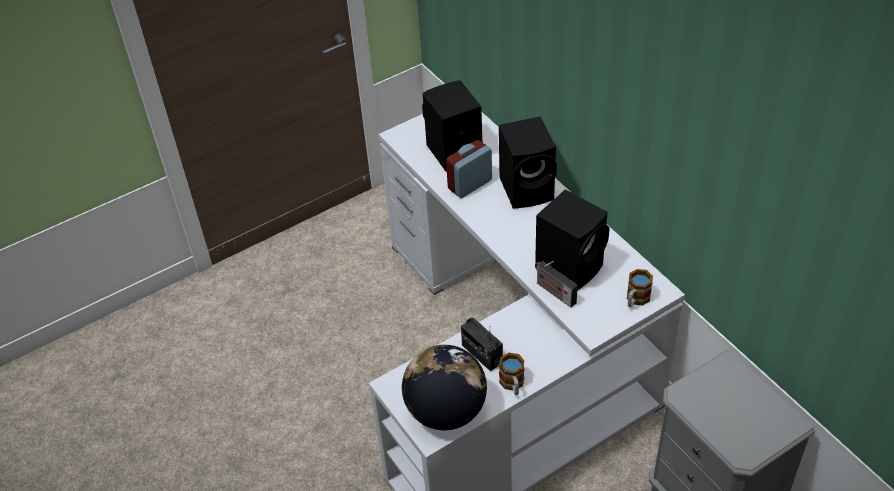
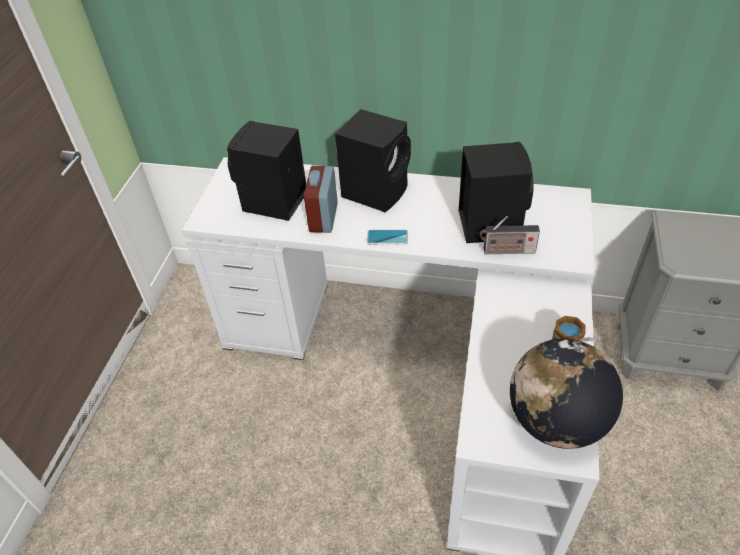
camera: 45 degrees left, 0 degrees up
radio [461,317,503,371] -> none
mug [627,269,653,307] -> none
none -> phone [367,230,408,244]

